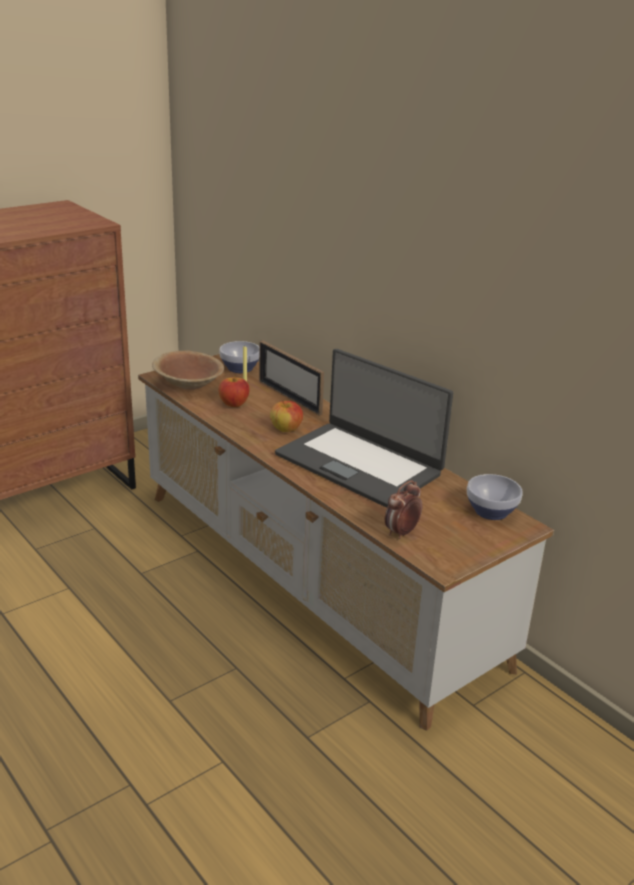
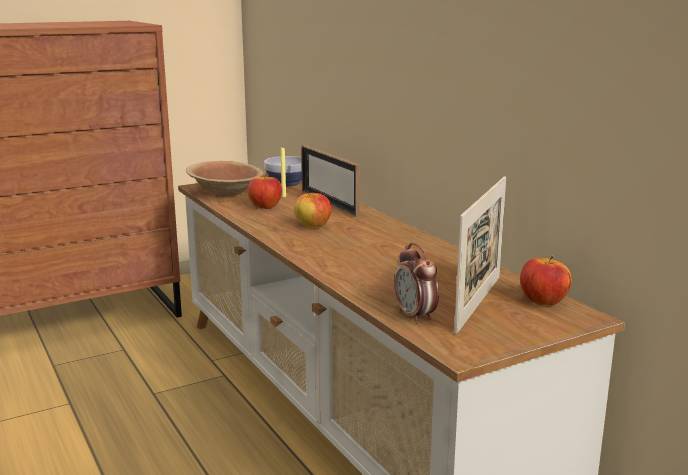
camera: 10 degrees right, 10 degrees down
laptop [275,349,453,508] -> none
alarm clock [385,480,423,539] -> alarm clock turned 75 degrees counterclockwise [394,243,439,324]
bowl [467,474,523,520] -> apple [520,255,571,305]
none -> picture frame [454,176,506,334]

